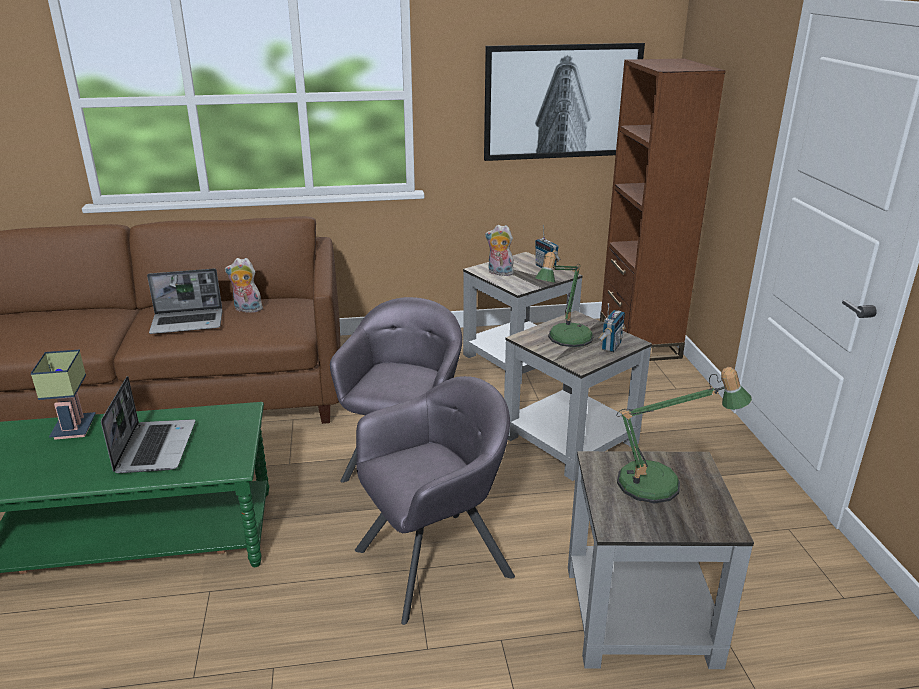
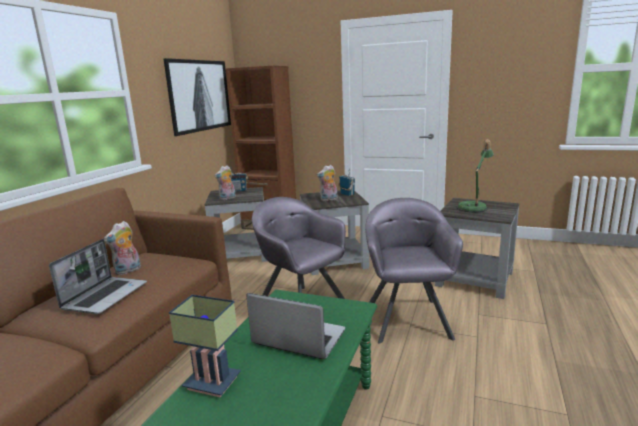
camera: 60 degrees left, 10 degrees down
table lamp [535,252,594,347] -> plush toy [317,165,337,201]

